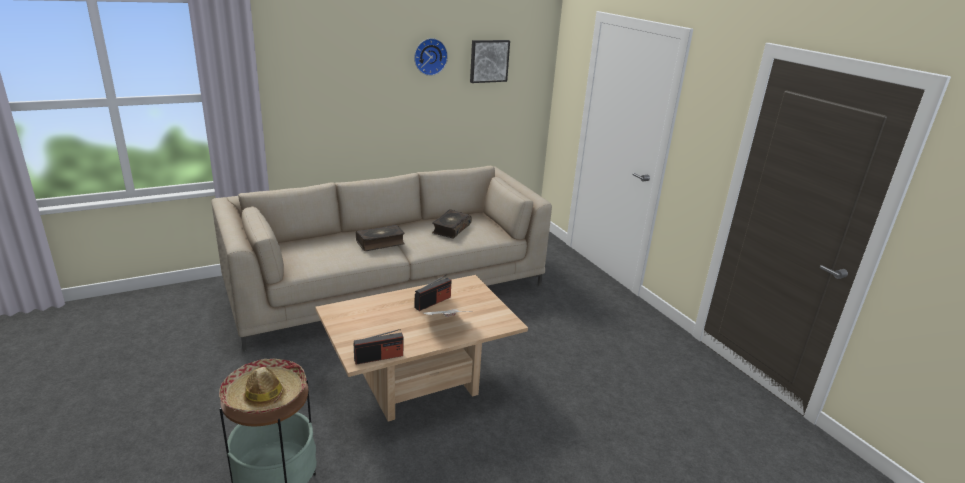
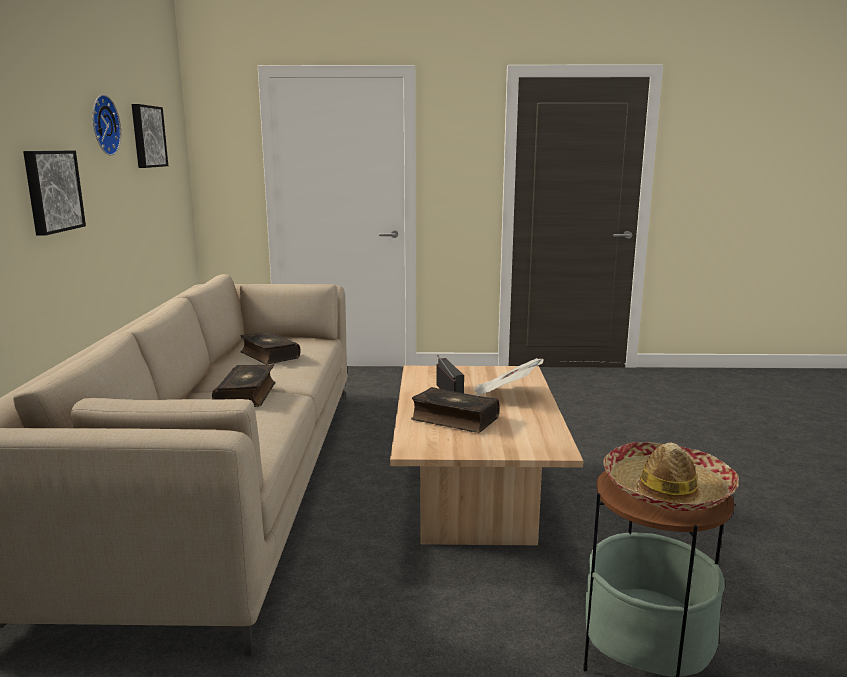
camera: 60 degrees left, 10 degrees down
radio [354,329,403,365] -> none
none -> picture [23,151,86,236]
none -> book [411,387,500,433]

